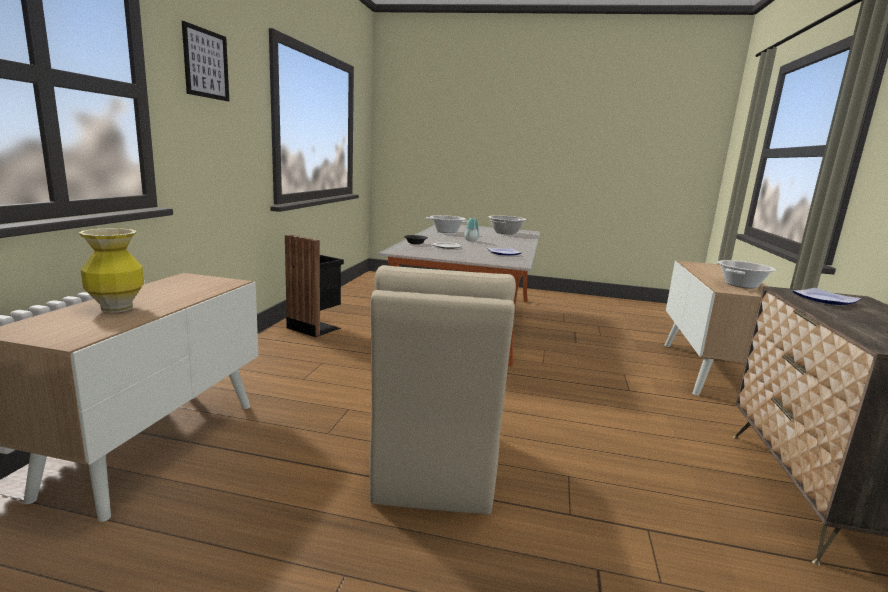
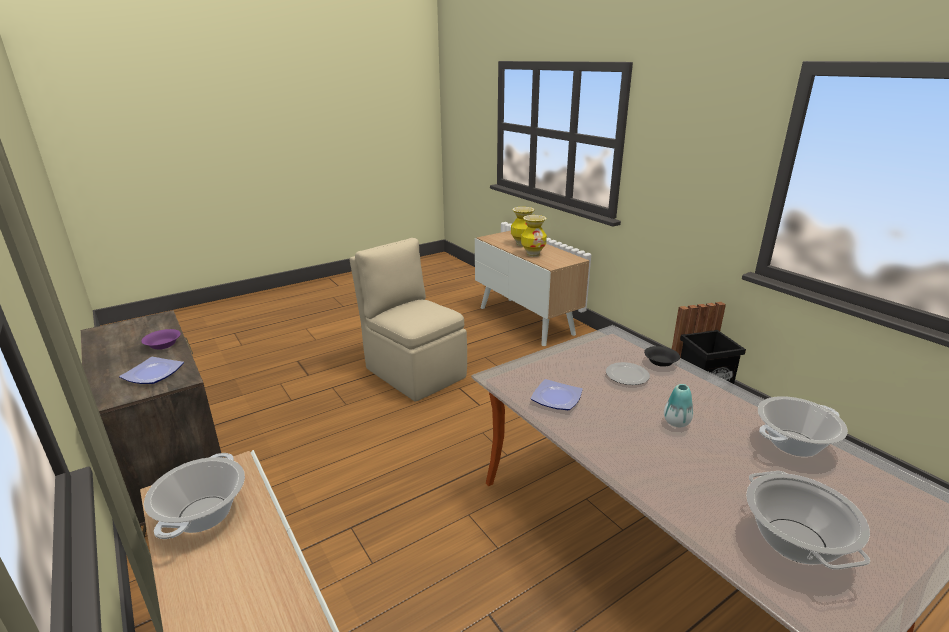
camera: 135 degrees right, 10 degrees up
picture [182,21,229,101] -> none
none -> purple bowl [141,329,181,350]
none -> vase [521,215,547,257]

